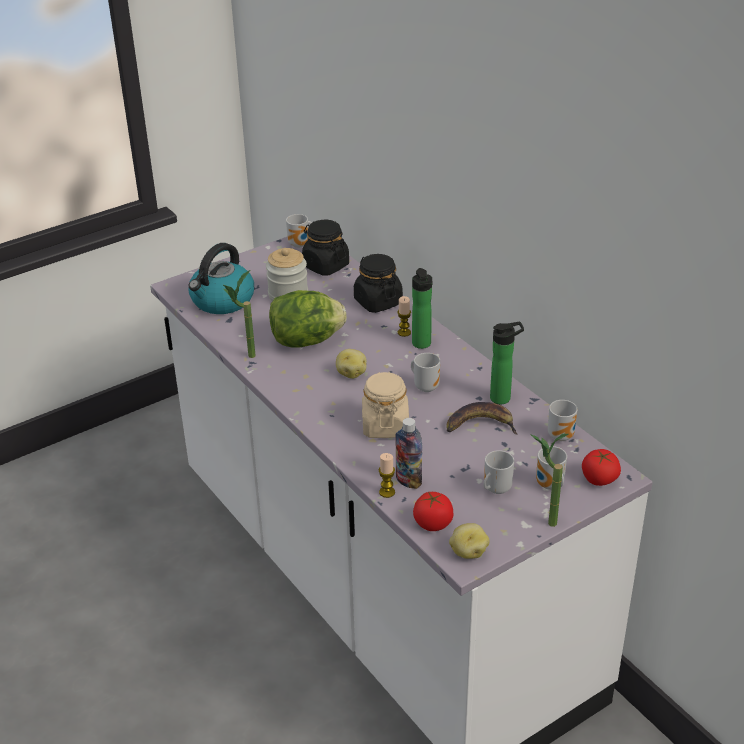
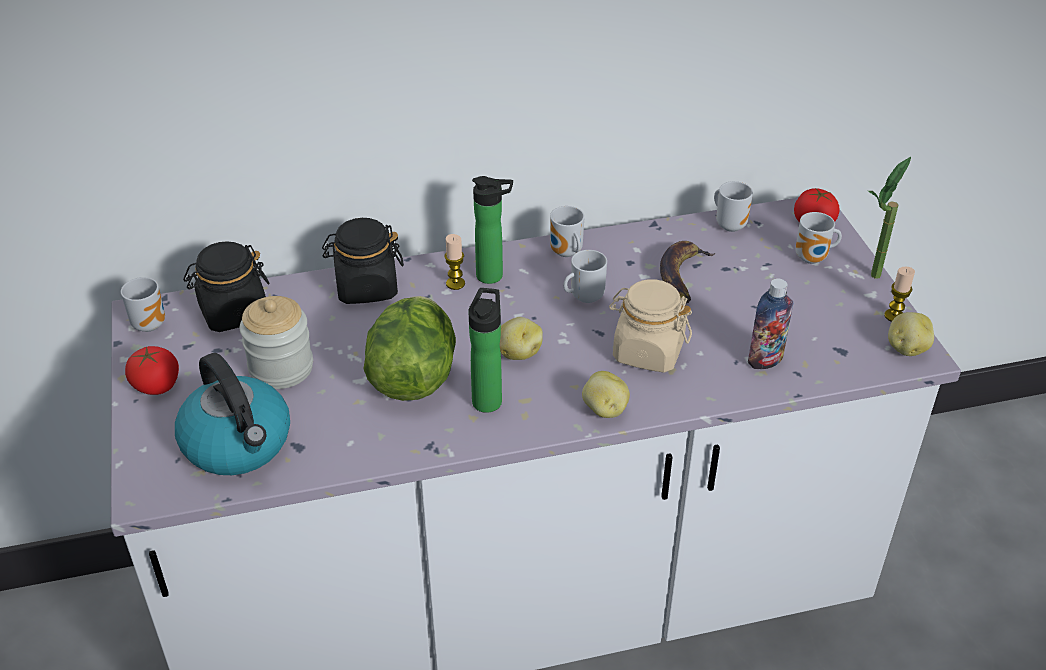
camera: 70 degrees left, 5 degrees up
potted plant [223,270,255,358] -> none
candle [379,453,395,498] -> candle moved to [884,267,915,322]
tomato [413,492,453,531] -> tomato moved to [125,346,179,395]
mug [483,450,514,494] -> mug moved to [550,206,585,257]
bottle [490,322,524,404] -> bottle moved to [468,288,502,413]
none -> potato [582,371,630,418]

